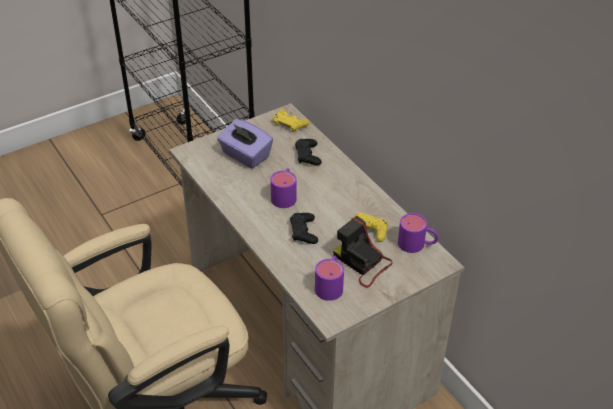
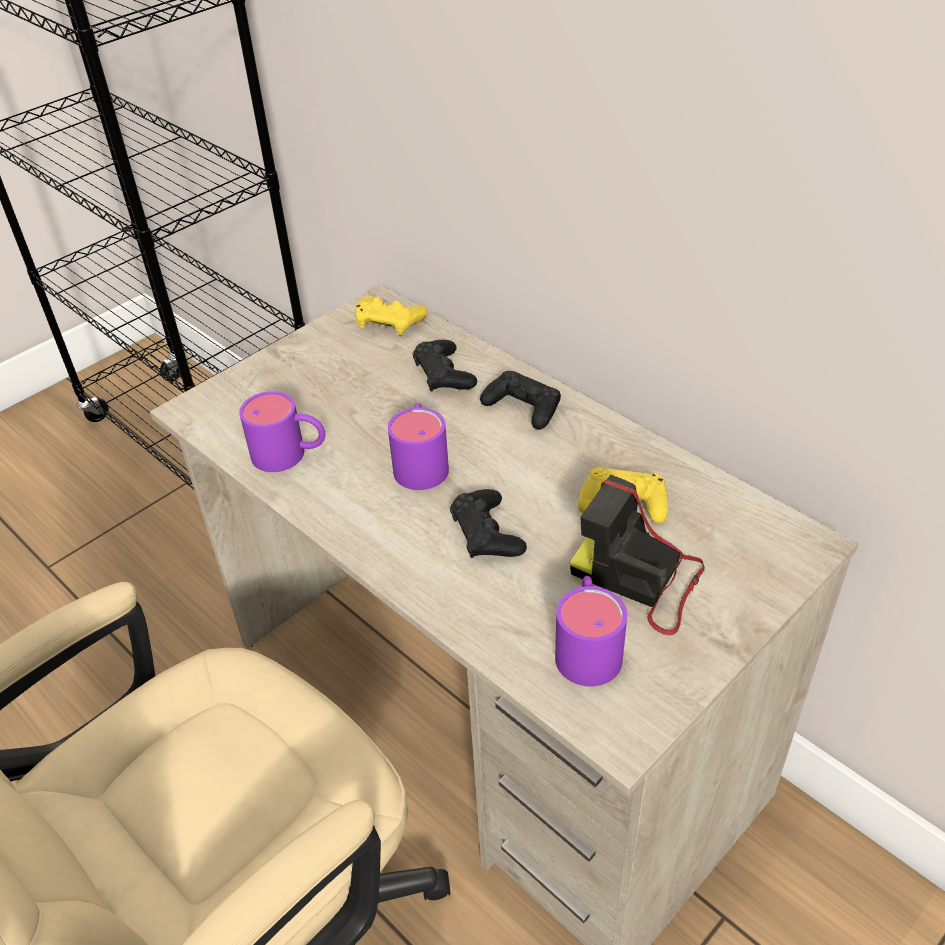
camera: 10 degrees left, 0 degrees up
purple tissue box [217,119,273,169] -> none
purple mug [398,213,439,253] -> purple mug moved to [239,391,325,472]
none -> black game controller [480,371,561,430]

